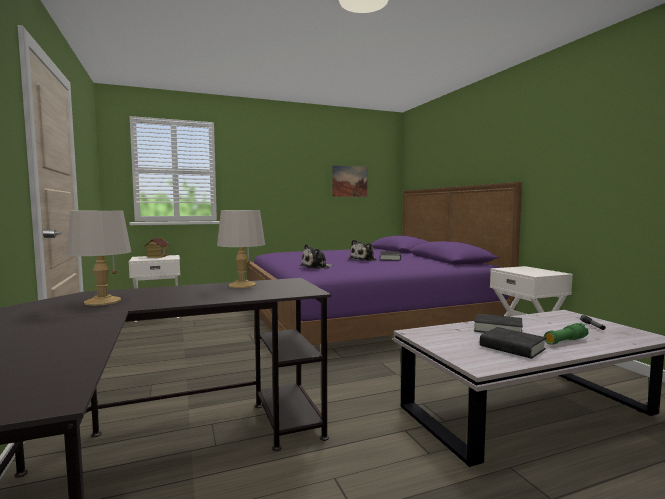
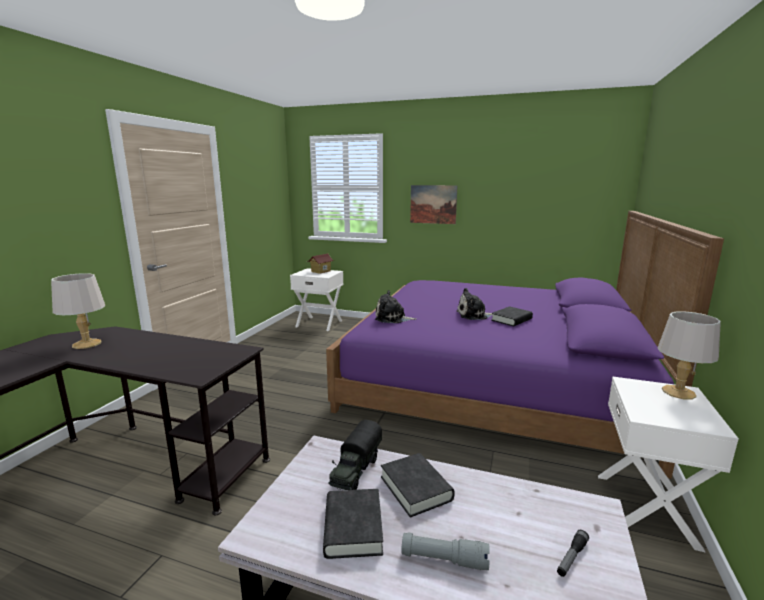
camera: 40 degrees right, 10 degrees up
grey table lamp [217,210,265,288] -> grey table lamp moved to [658,311,721,400]
picture [332,165,368,197] -> picture moved to [410,185,458,224]
green flashlight [544,323,589,345] -> grey flashlight [401,533,490,570]
none -> toy truck [328,420,382,490]

